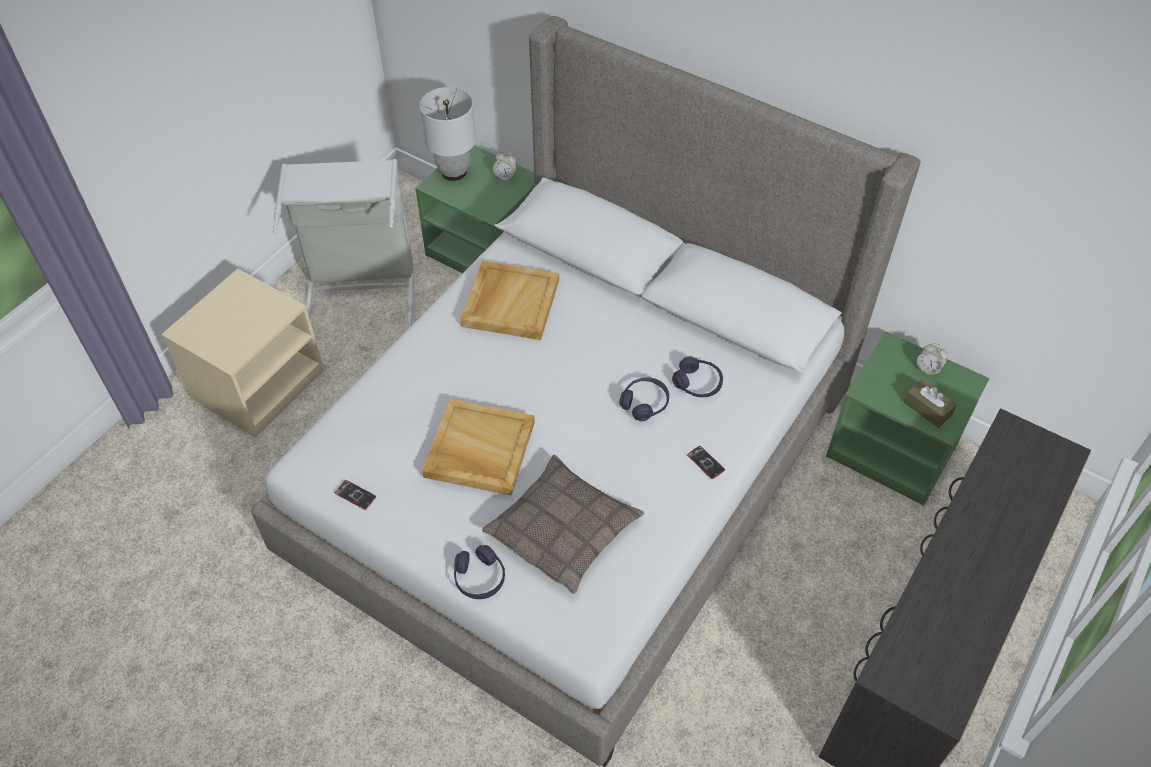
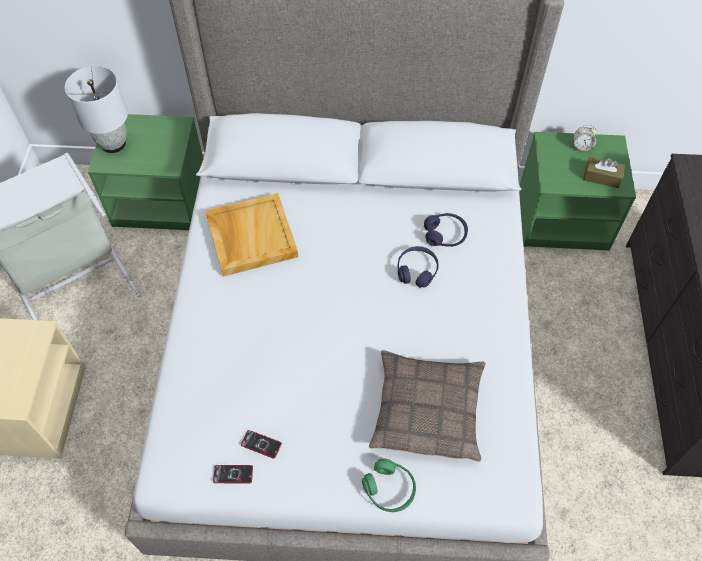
camera: 30 degrees left, 5 degrees up
beige tray [422,399,535,495] -> none
purple headphones [454,545,505,599] -> green headphones [362,458,416,512]
alarm clock [493,152,517,181] -> none
phone [687,446,725,479] -> phone moved to [241,430,282,459]

